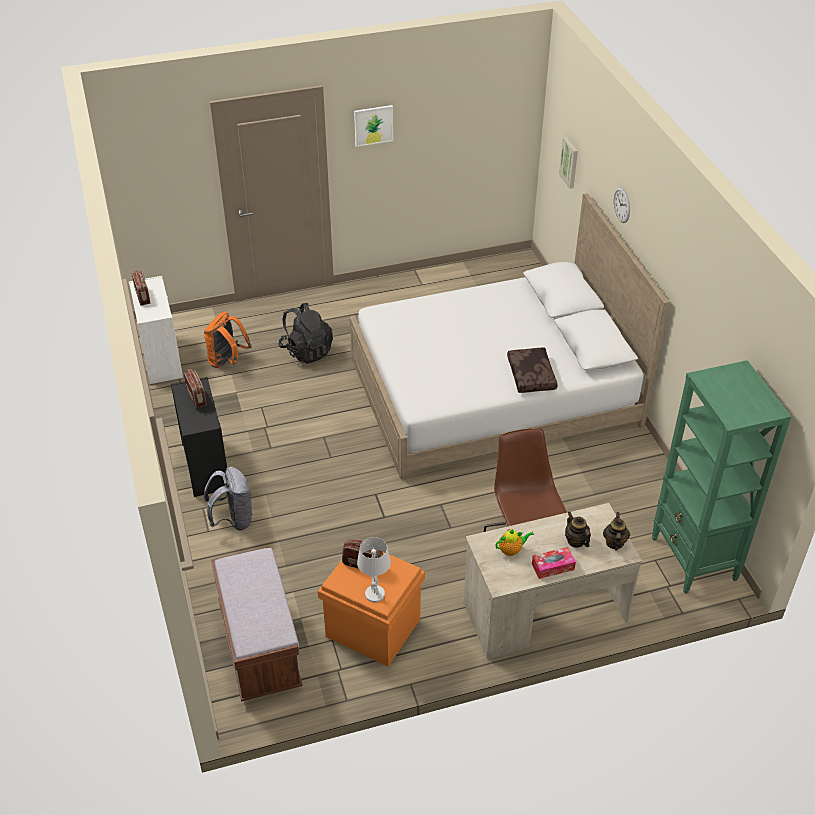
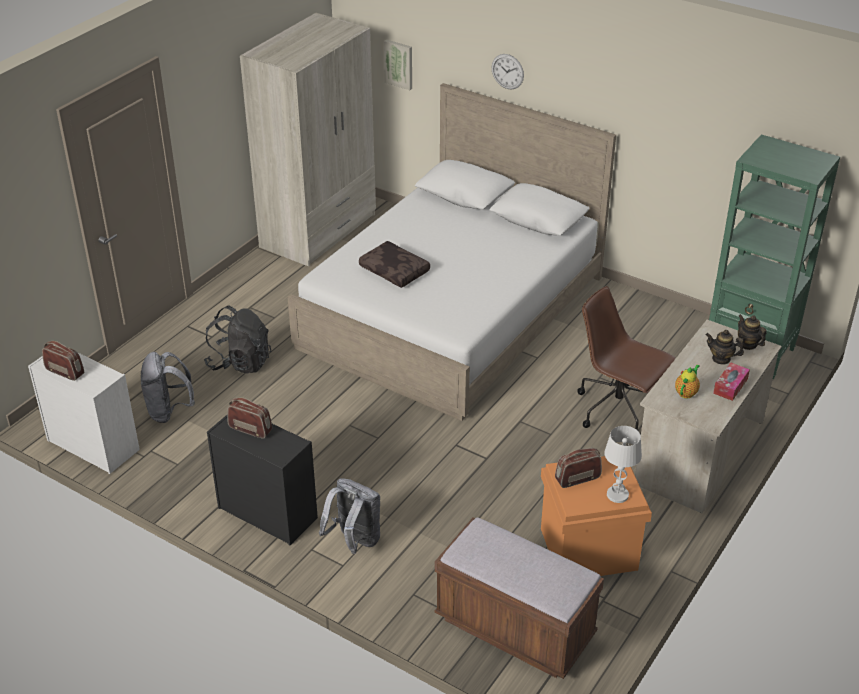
camera: 40 degrees left, 5 degrees down
orange backpack [204,311,252,368] -> grey backpack [141,352,195,423]
picture [354,105,393,147] -> none
brown pillow [507,348,558,393] -> brown pillow moved to [359,241,430,288]
none -> beige wardrobe [240,13,376,267]

